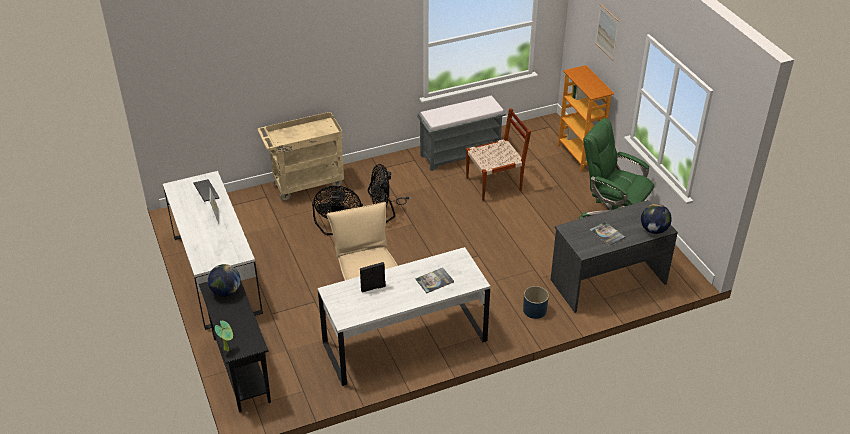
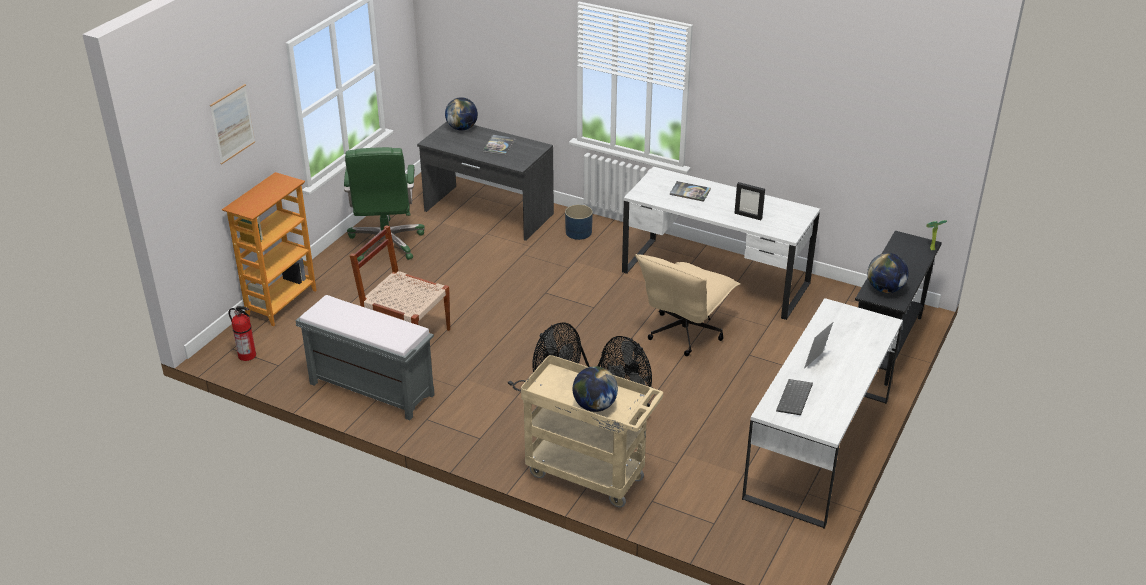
camera: 130 degrees left, 5 degrees down
none -> fire extinguisher [229,306,256,361]
none -> globe [573,366,618,412]

